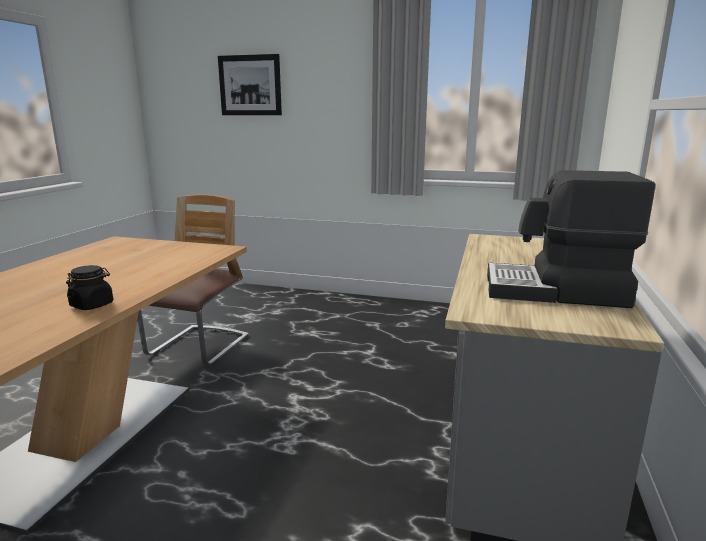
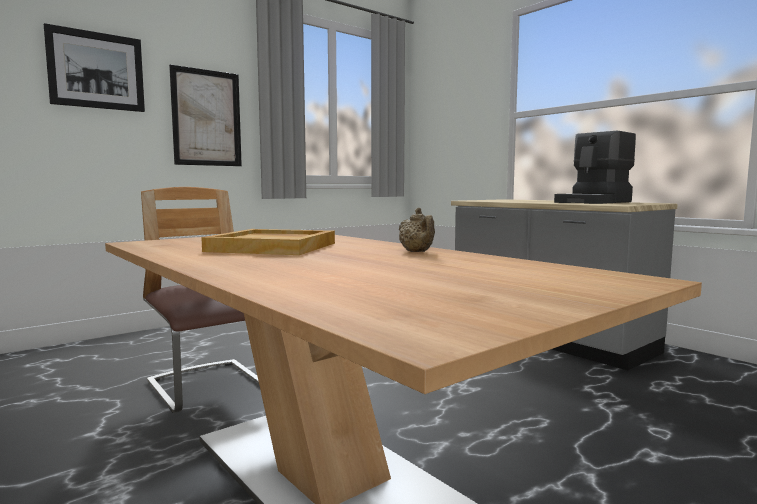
camera: 55 degrees left, 10 degrees down
black jar [66,265,113,310] -> beige teapot [399,208,435,252]
none -> picture [169,65,242,166]
none -> beige tray [201,229,335,255]

